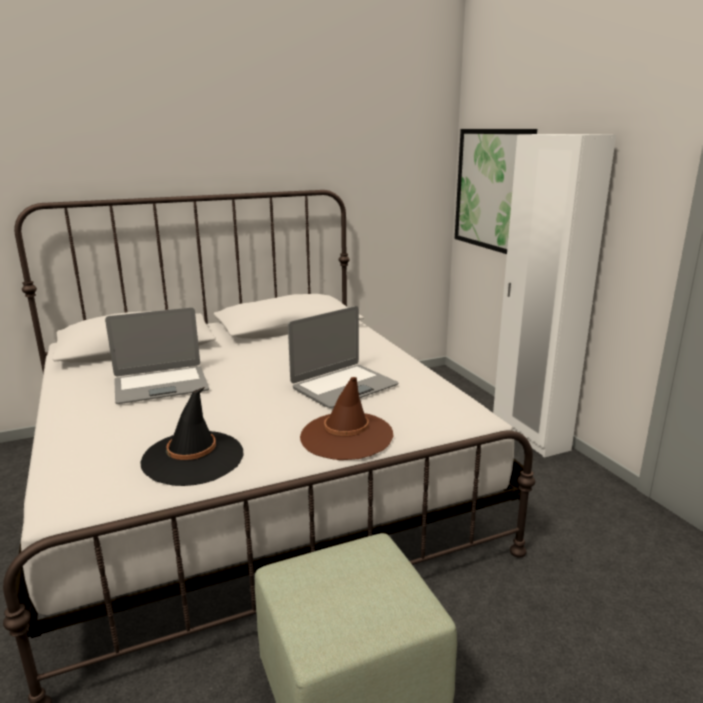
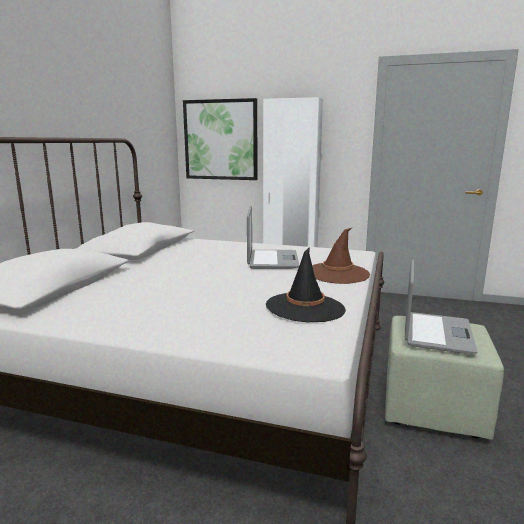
camera: 50 degrees left, 5 degrees down
laptop [105,307,209,404] -> laptop moved to [405,260,478,354]

